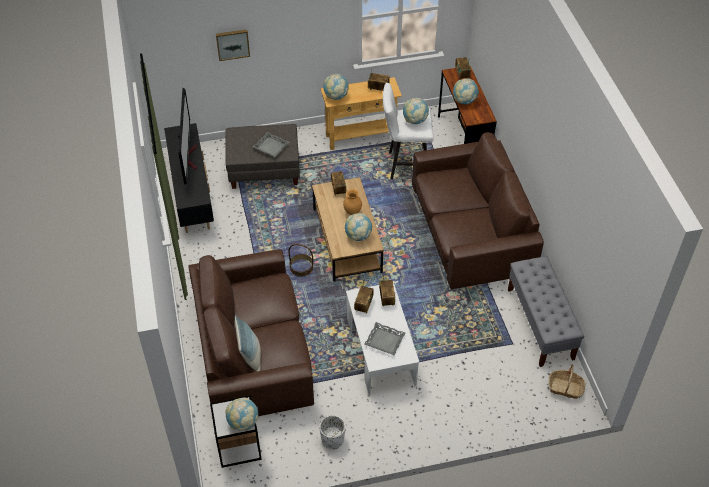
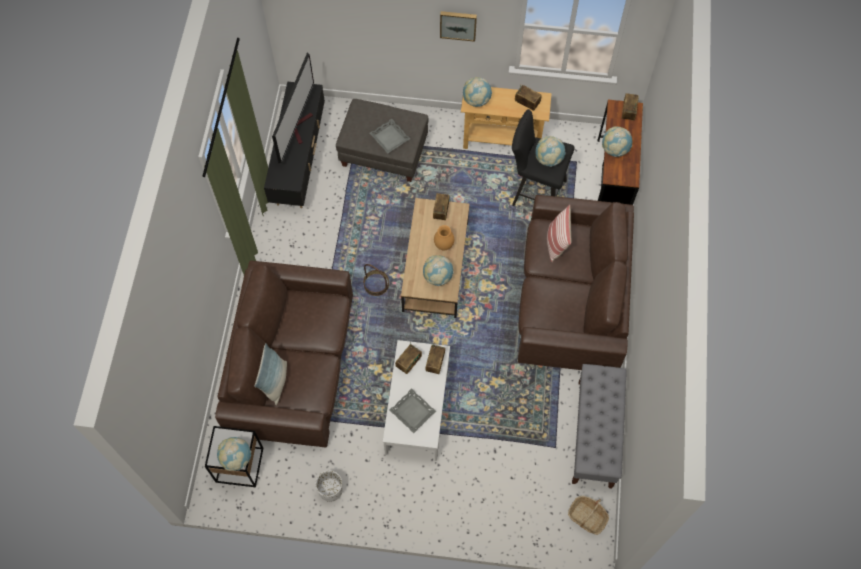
camera: 20 degrees right, 15 degrees up
picture [216,29,250,61] -> picture moved to [440,11,477,42]
white stool [383,83,434,179] -> black stool [512,109,575,206]
none -> pillow [547,205,572,262]

